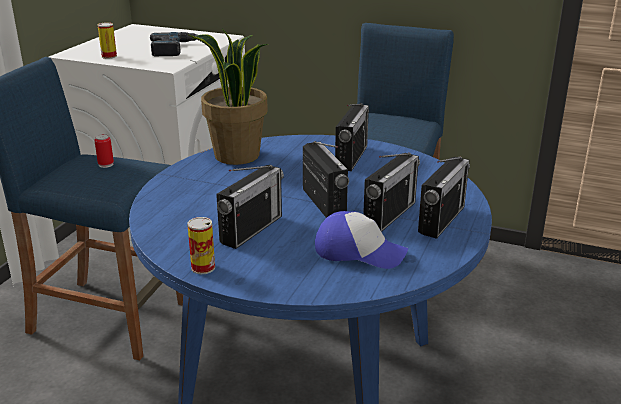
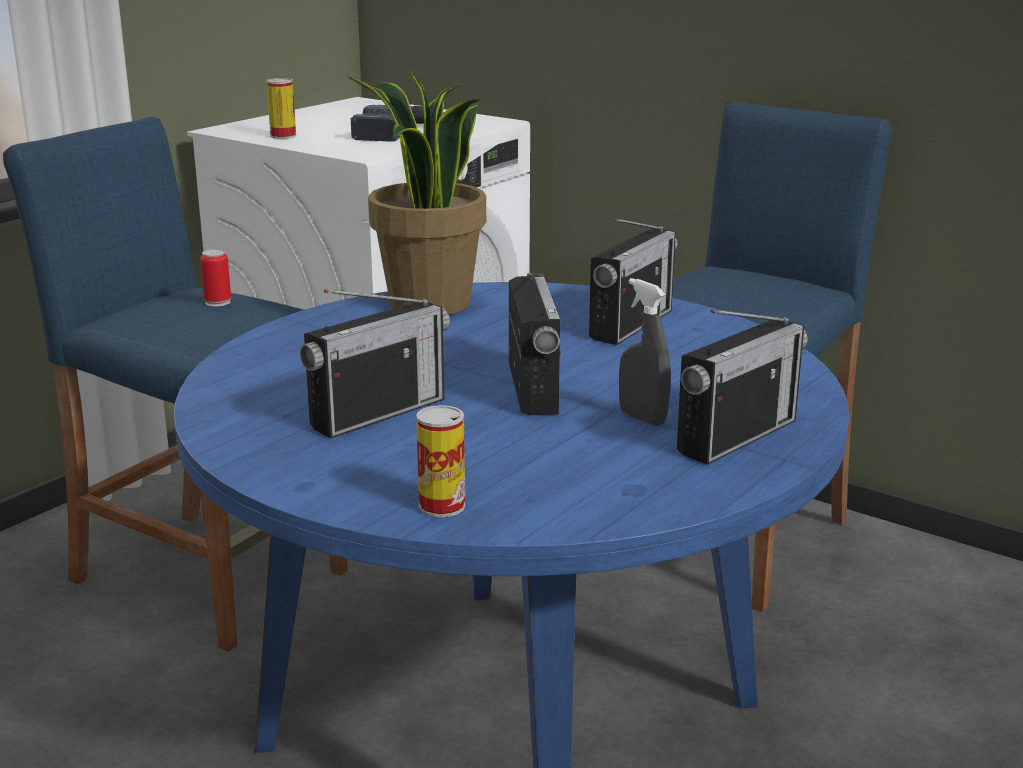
camera: 15 degrees right, 5 degrees down
can [188,217,215,274] -> can moved to [416,405,465,517]
cap [315,211,408,269] -> none
radio [363,152,420,232] -> grey spray bottle [619,278,671,426]

